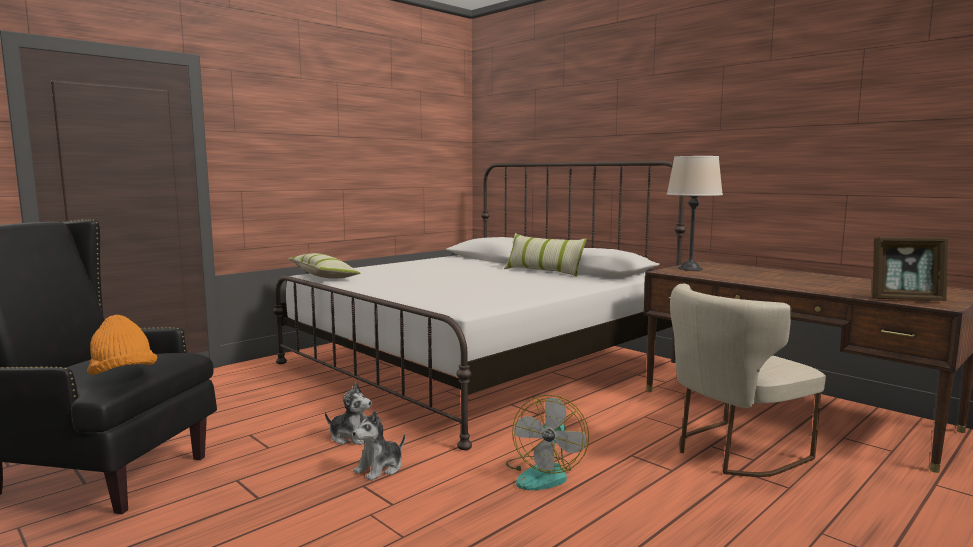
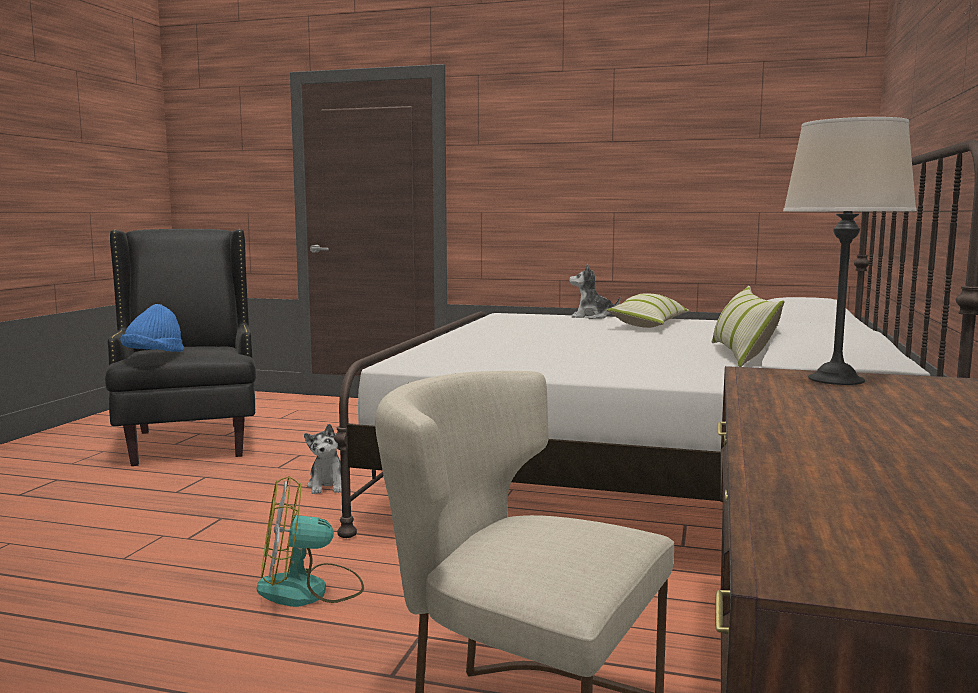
camera: 60 degrees right, 0 degrees up
orange hat [87,315,157,375] -> blue hat [120,304,184,352]
pillow [288,253,361,279] -> pillow moved to [606,293,689,328]
plush toy [352,411,405,481] -> plush toy moved to [569,264,621,319]
picture frame [872,237,948,301] -> none

